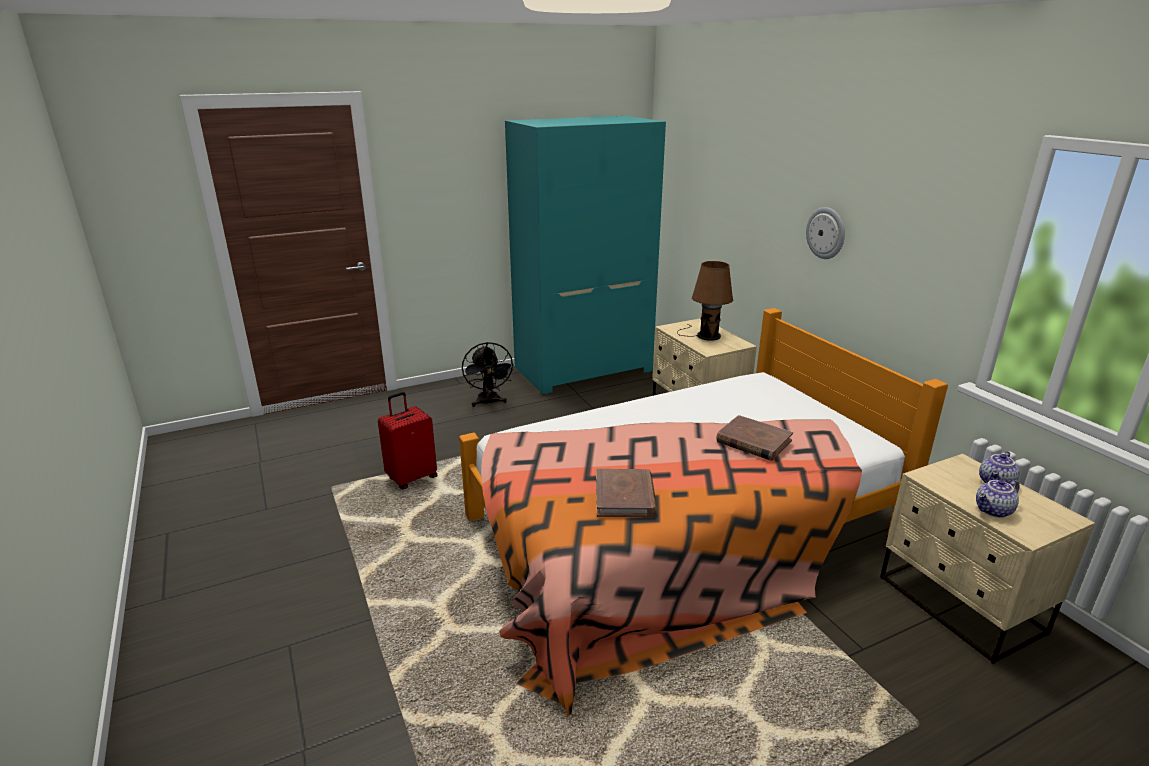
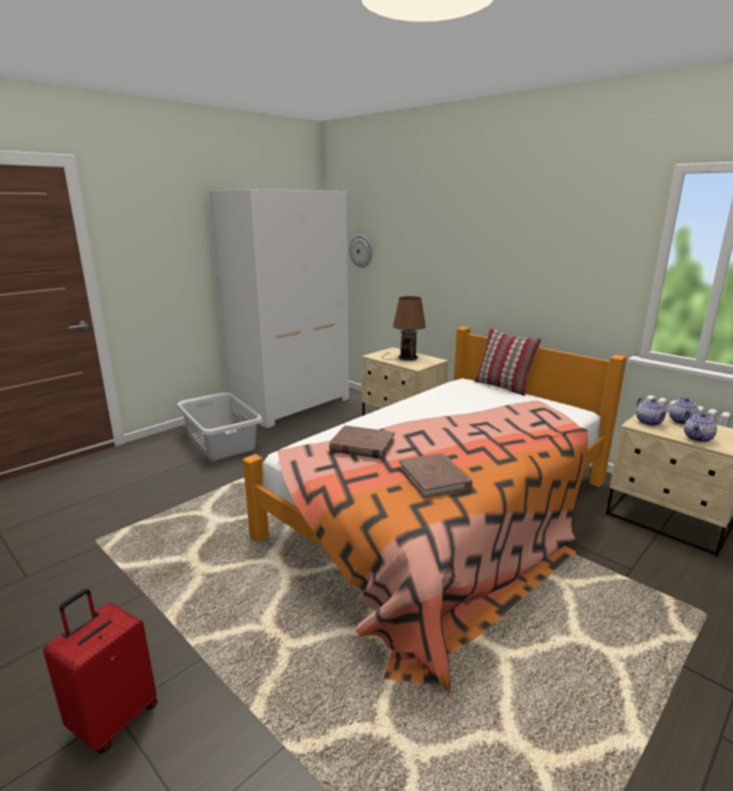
camera: 20 degrees left, 5 degrees down
red suitcase [378,392,437,489] -> red suitcase moved to [43,589,157,754]
black fan [462,342,514,407] -> grey laundry basket [177,392,263,460]
turquoise wardrobe [505,116,666,395] -> white wardrobe [209,189,349,429]
brown book [716,415,793,461] -> brown book moved to [329,425,395,459]
wall clock [806,207,845,259] -> wall clock moved to [349,235,372,268]
none -> pillow [474,328,541,396]
none -> teapot [636,397,668,426]

